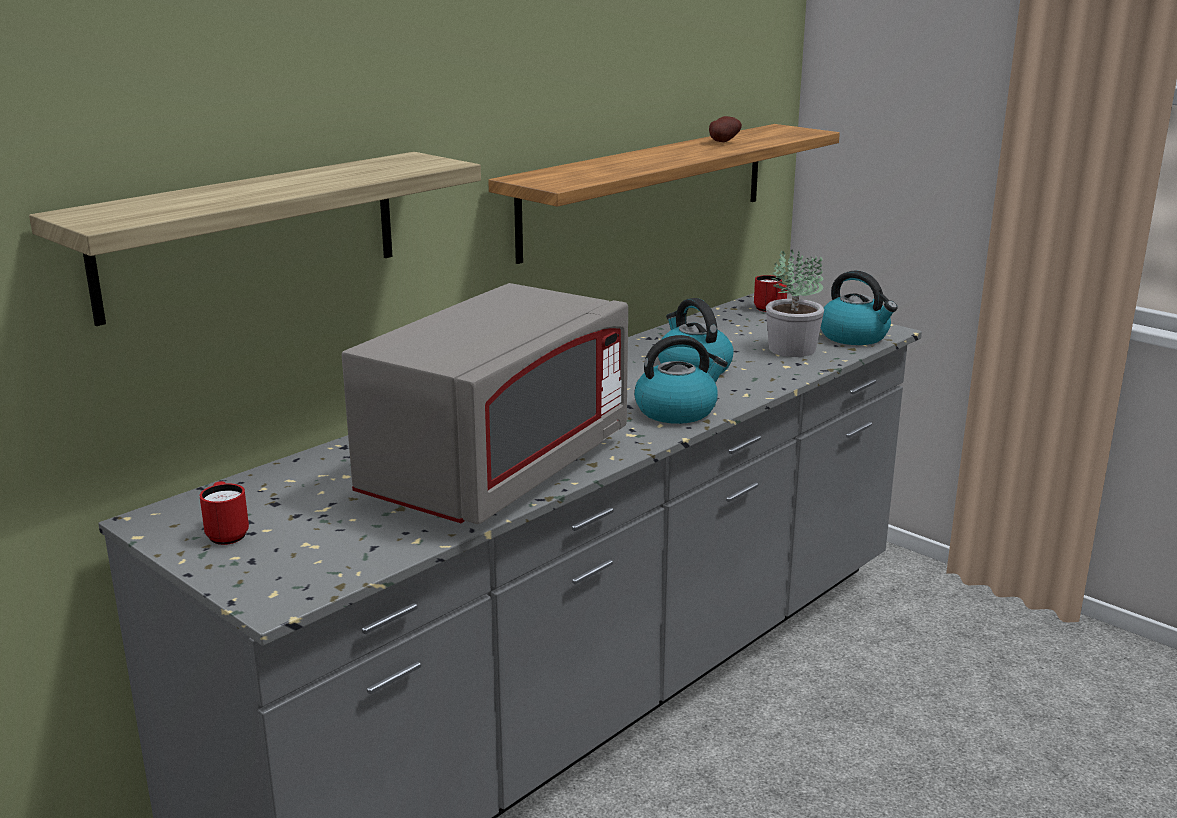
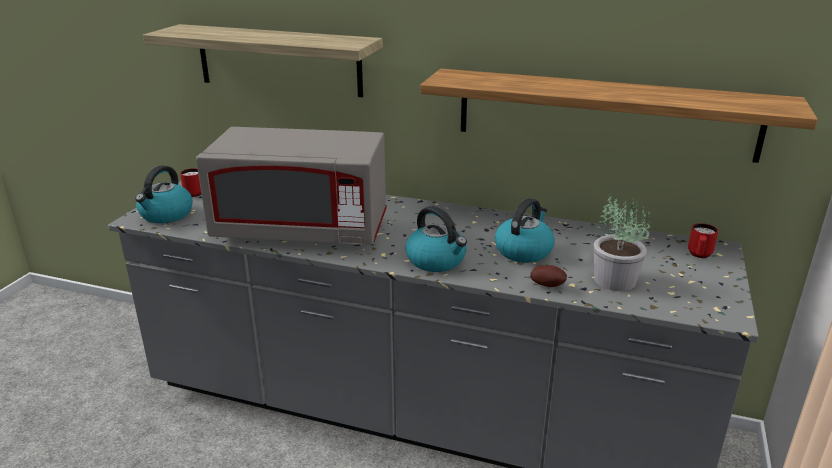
camera: 65 degrees right, 5 degrees up
potato [709,116,742,142] -> potato moved to [530,265,567,287]
kettle [821,270,898,345] -> kettle moved to [135,165,193,223]

